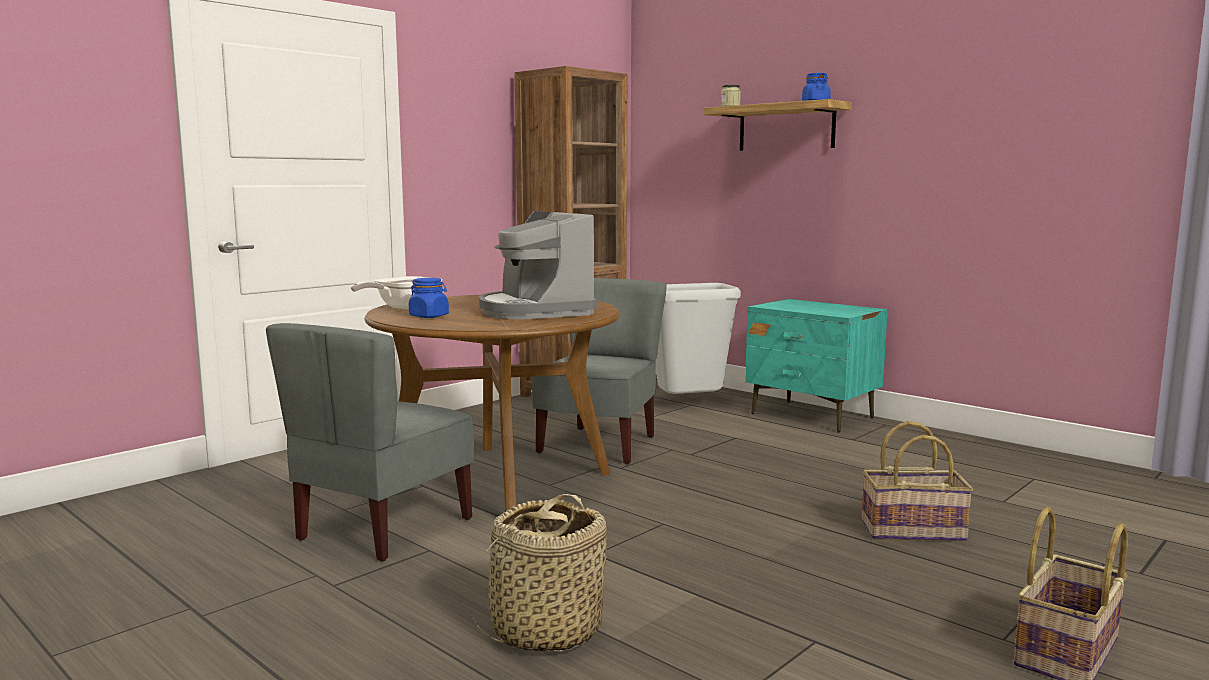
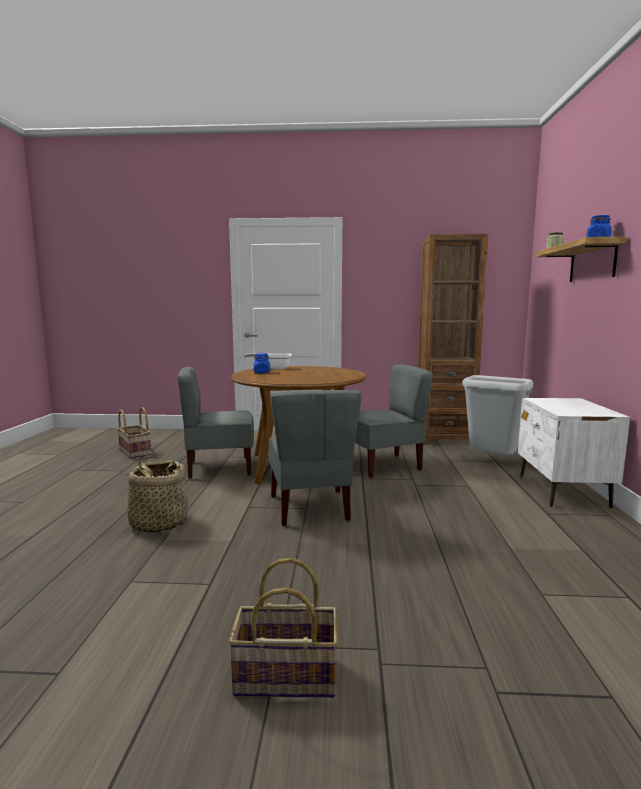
camera: 50 degrees right, 0 degrees up
coffee machine [479,211,597,319] -> none
turquoise nightstand [745,299,888,433] -> white nightstand [518,398,630,508]
basket [861,421,973,541] -> basket moved to [117,407,151,459]
none -> grey chair [269,390,362,526]

